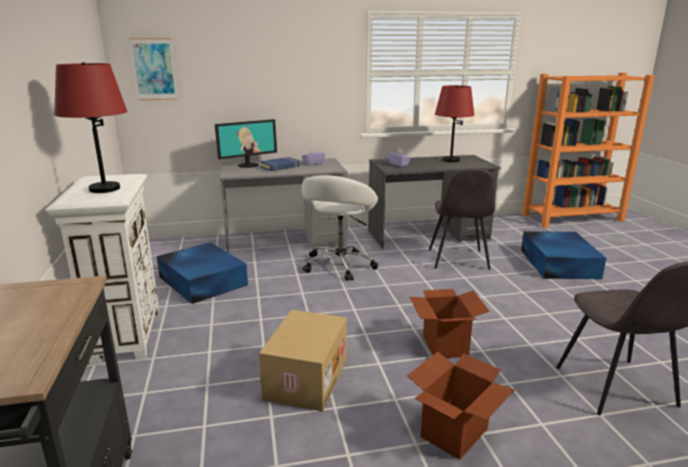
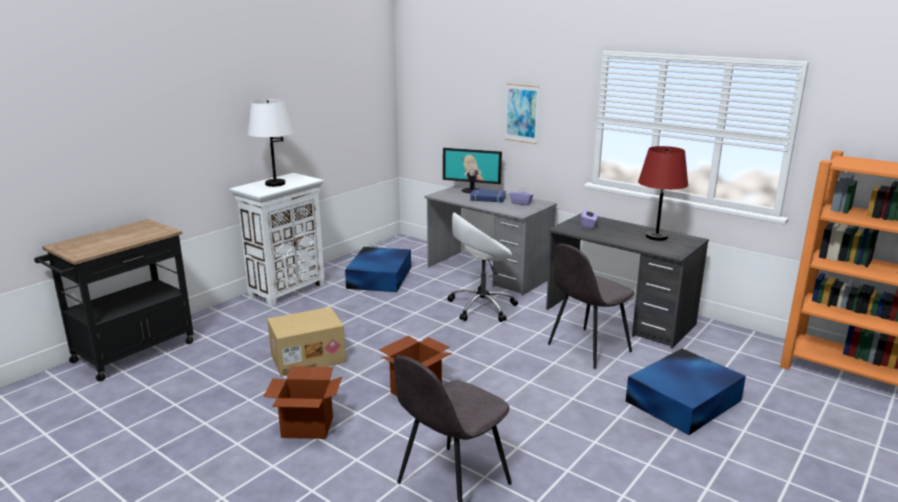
camera: 50 degrees right, 0 degrees up
red table lamp [54,62,128,193] -> white table lamp [248,99,293,187]
picture [129,38,178,100] -> picture moved to [505,83,539,144]

